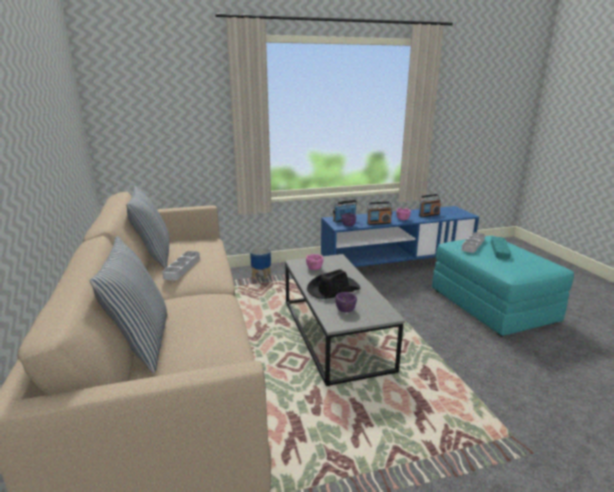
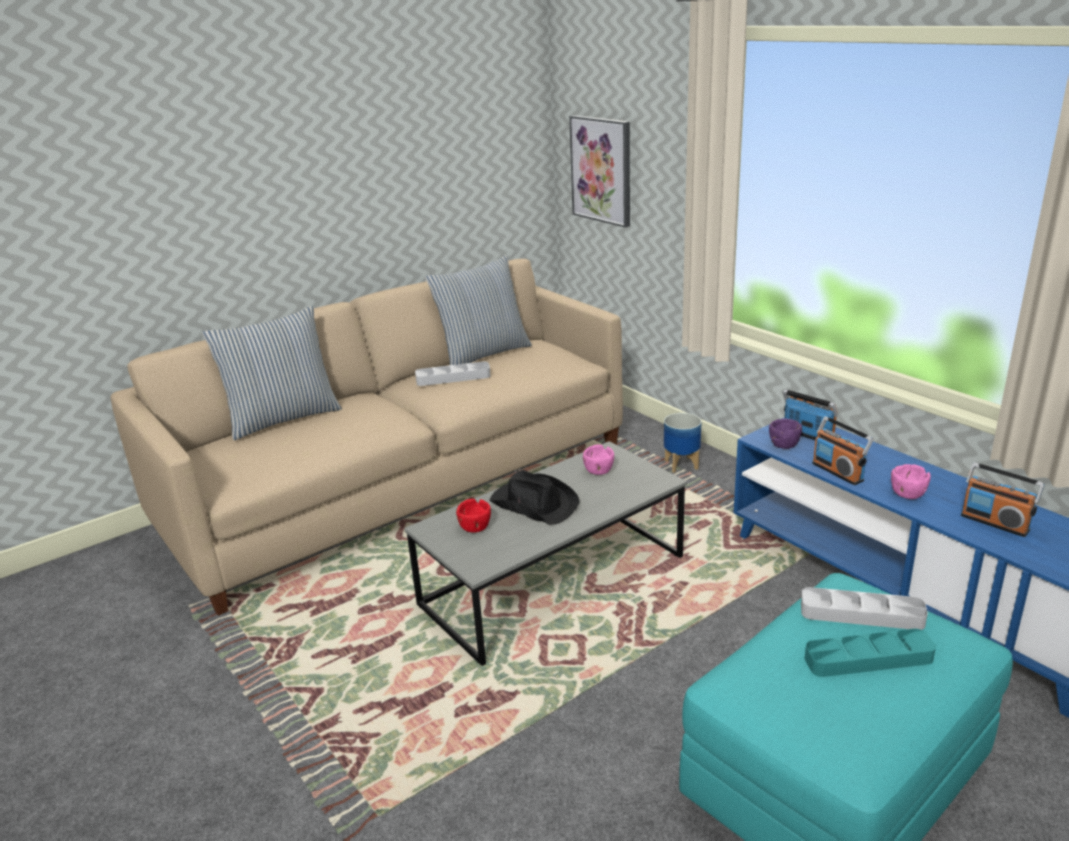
camera: 70 degrees right, 5 degrees up
purple bowl [335,292,357,312] -> red bowl [456,499,491,533]
none -> picture [569,115,630,227]

